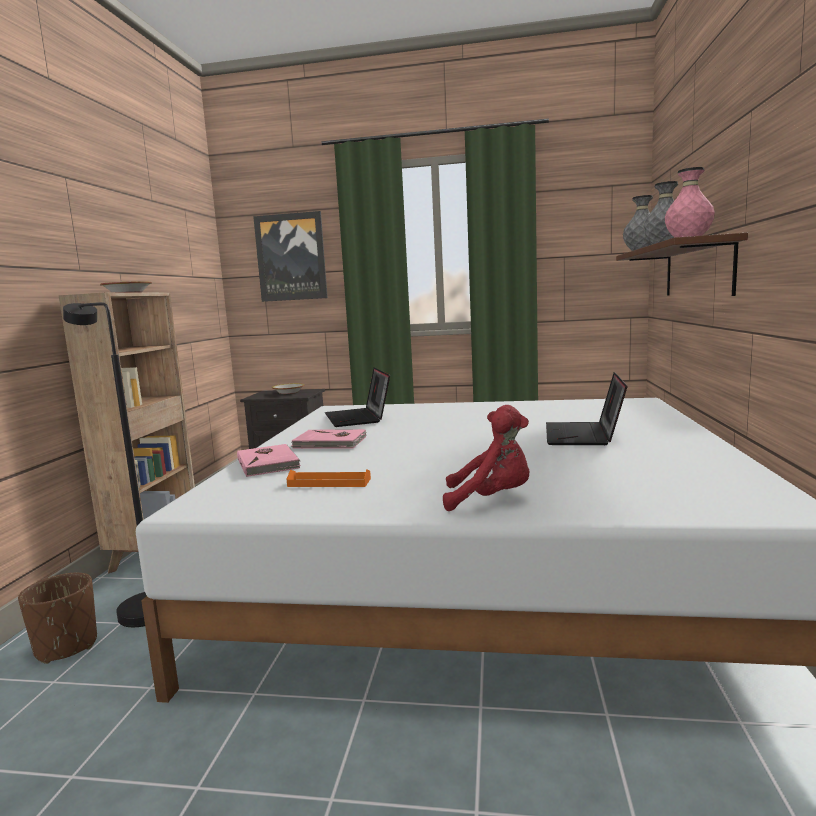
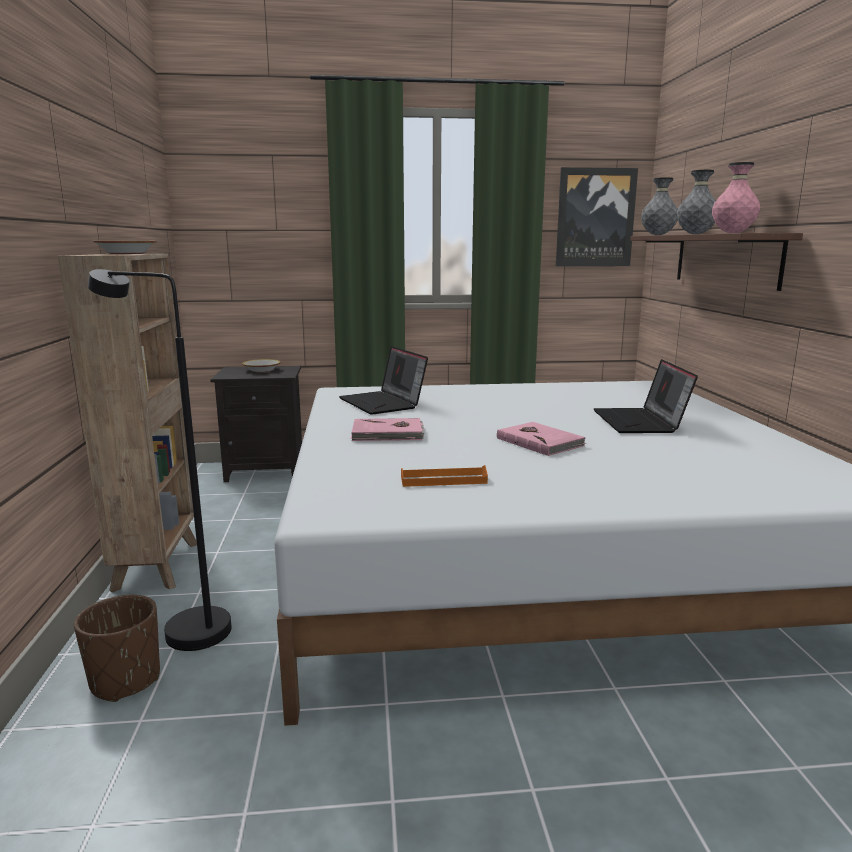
camera: 15 degrees left, 5 degrees up
pink book [237,444,301,477] -> pink book moved to [497,422,586,456]
picture [253,211,328,302] -> picture moved to [556,167,638,266]
red plush toy [443,405,530,511] -> none

